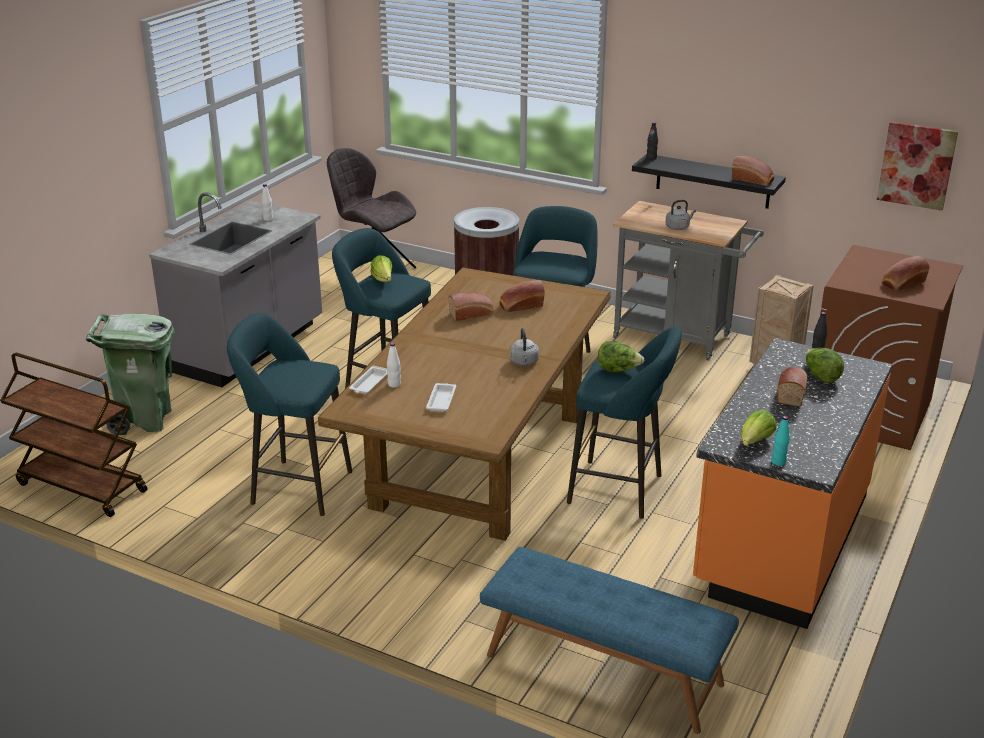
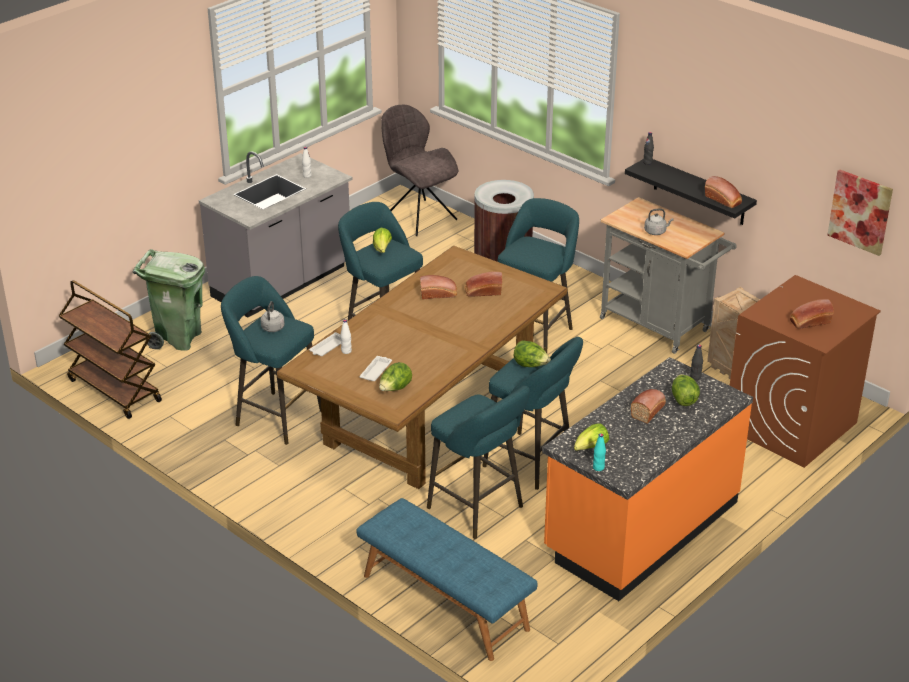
camera: 15 degrees right, 5 degrees up
grey kettle [510,328,539,366] -> grey kettle moved to [261,301,285,332]
none -> lettuce [379,362,412,391]
none -> turquoise stool [427,386,530,539]

